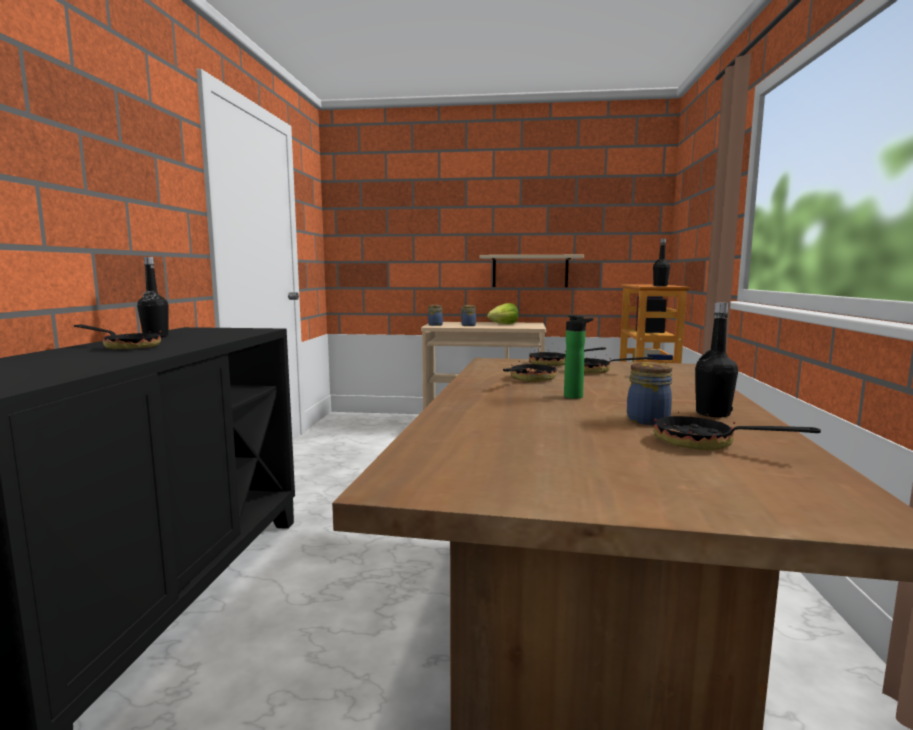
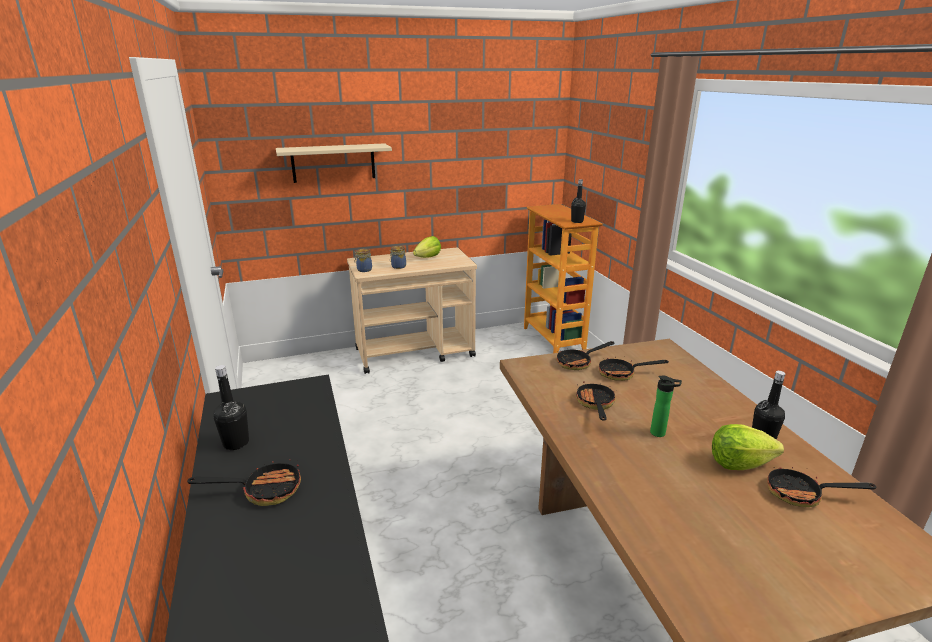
camera: 25 degrees left, 15 degrees up
beige shelf [480,255,584,287] -> beige shelf moved to [276,143,392,183]
jar [627,362,672,425] -> lettuce [712,424,784,470]

